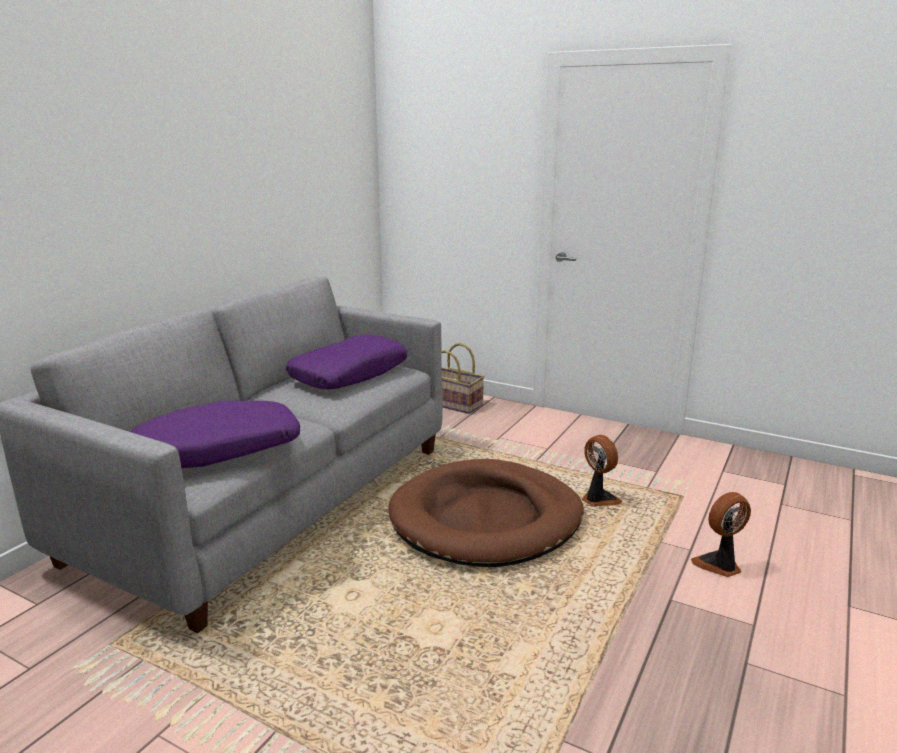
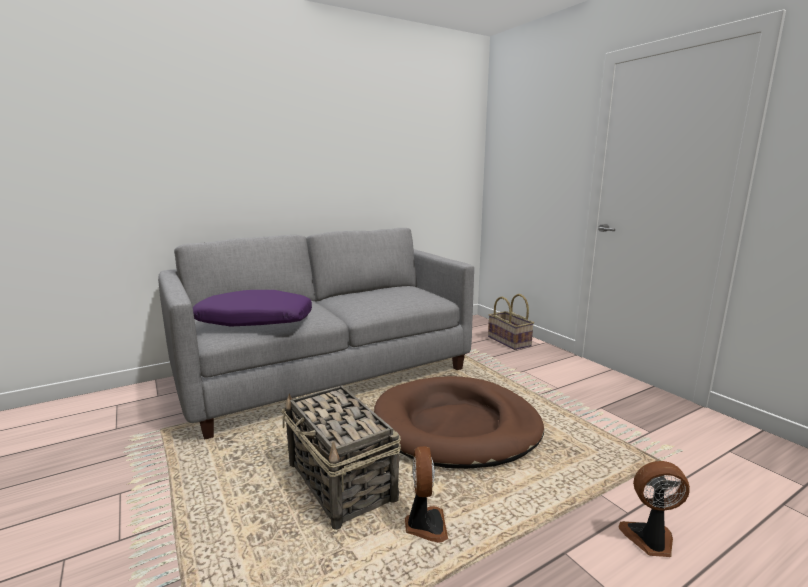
camera: 30 degrees right, 5 degrees down
purple pillow [286,334,408,389] -> none
fan [581,435,622,507] -> fan moved to [405,446,448,543]
none -> basket [282,386,401,530]

